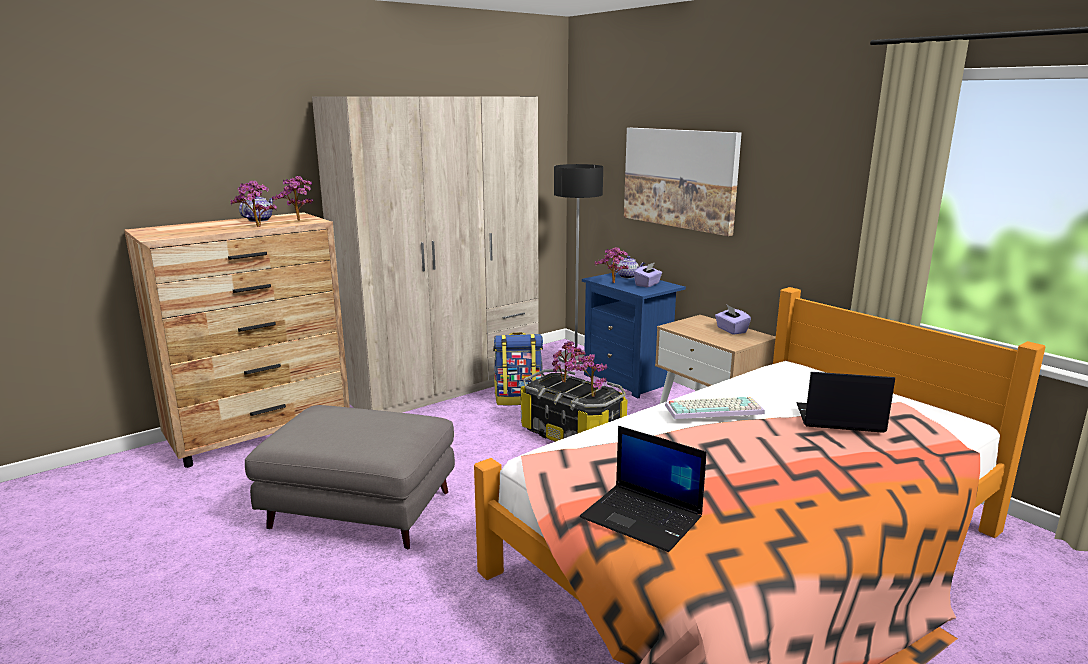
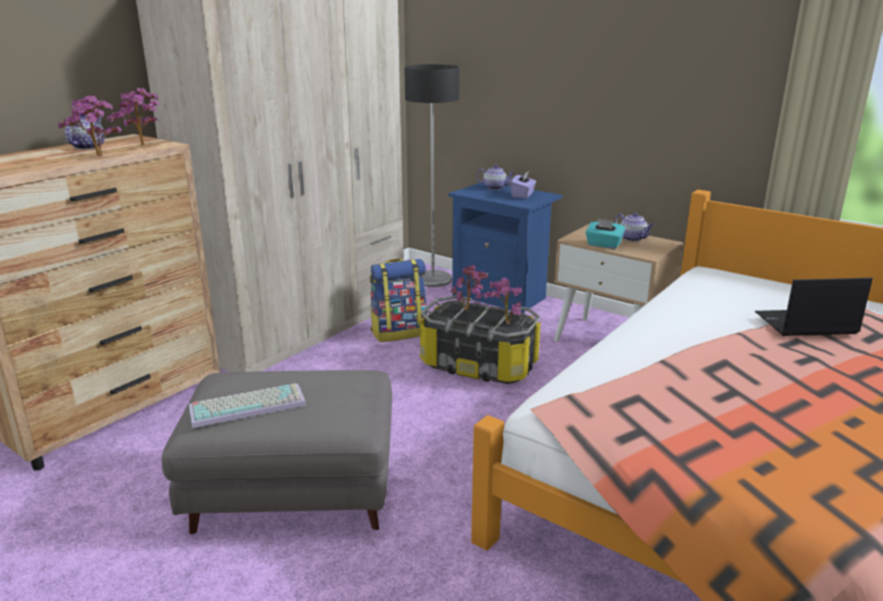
camera: 15 degrees left, 5 degrees up
laptop [580,426,707,552] -> none
potted plant [595,247,629,283] -> none
picture [624,128,742,236] -> none
keyboard [665,397,765,419] -> keyboard moved to [189,383,307,428]
purple tissue box [715,305,751,335] -> teapot [615,213,654,241]
none -> turquoise tissue box [585,219,626,249]

